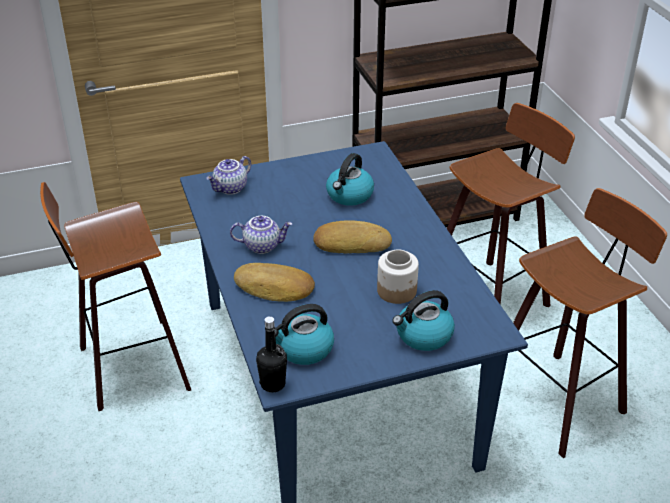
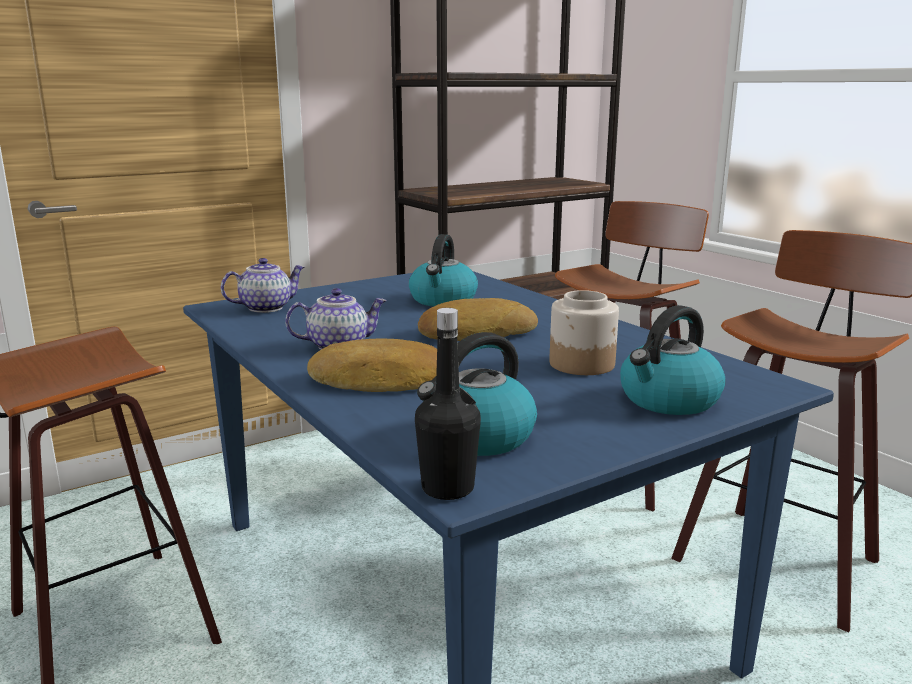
camera: 15 degrees left, 20 degrees down
teapot [206,156,251,195] -> teapot turned 150 degrees counterclockwise [221,258,304,313]

